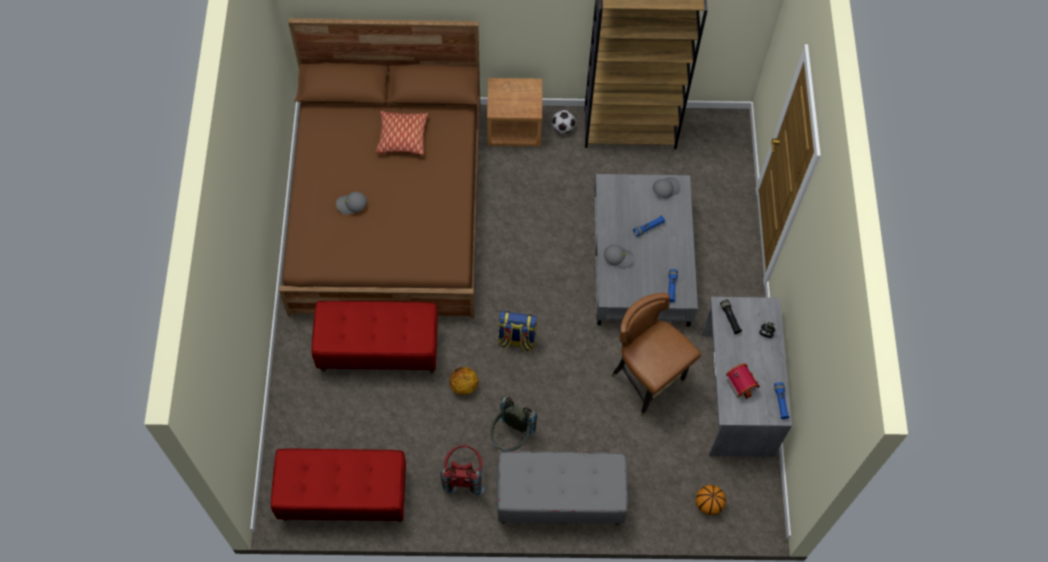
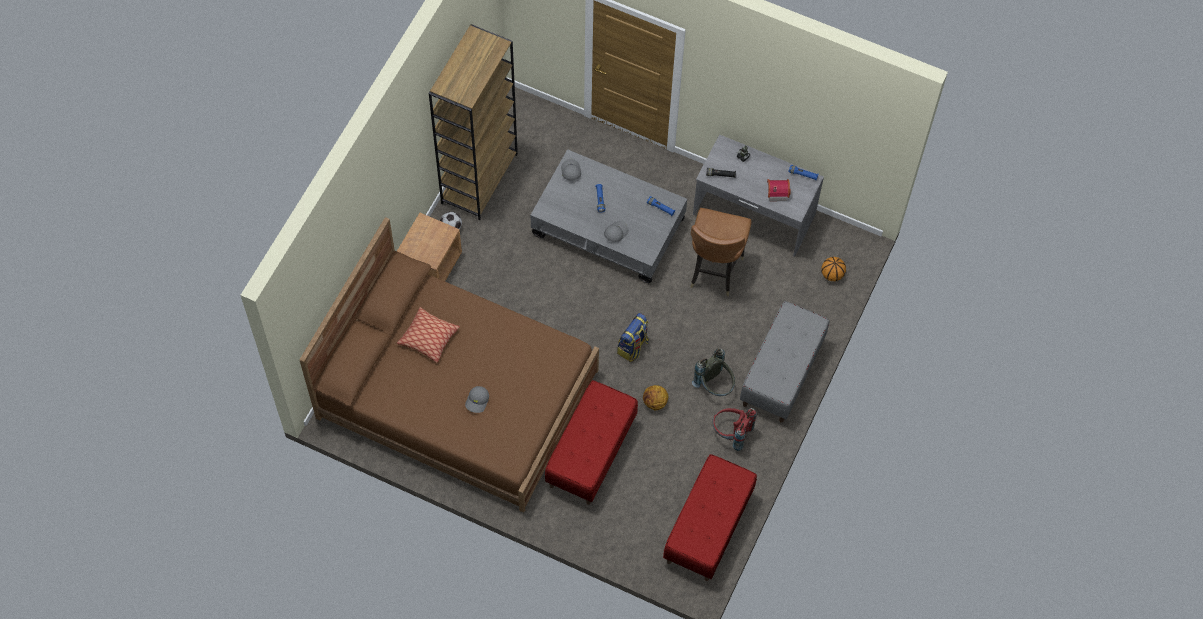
camera: 65 degrees left, 0 degrees up
brown chair [611,293,701,417] -> brown chair turned 60 degrees counterclockwise [690,208,752,296]

